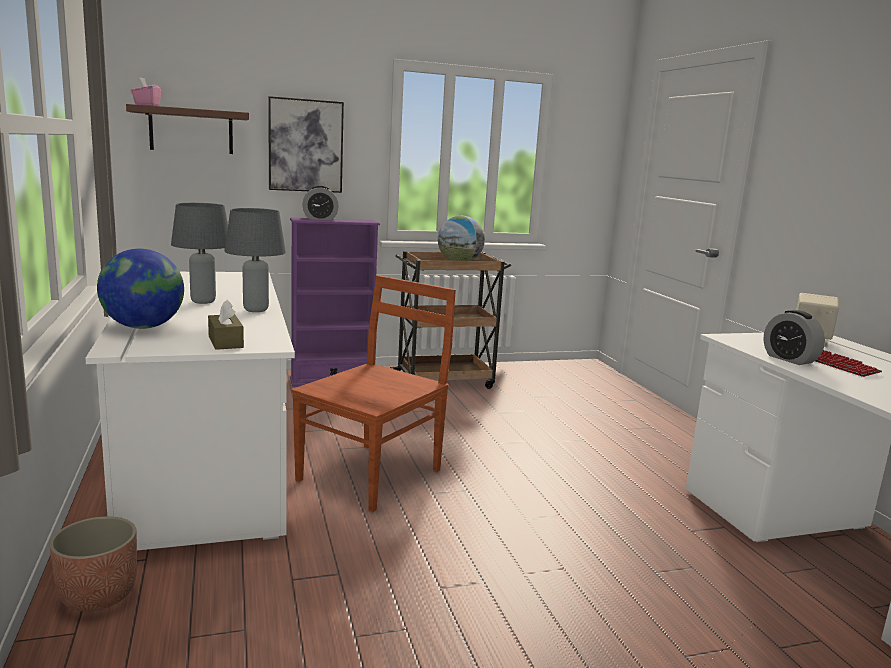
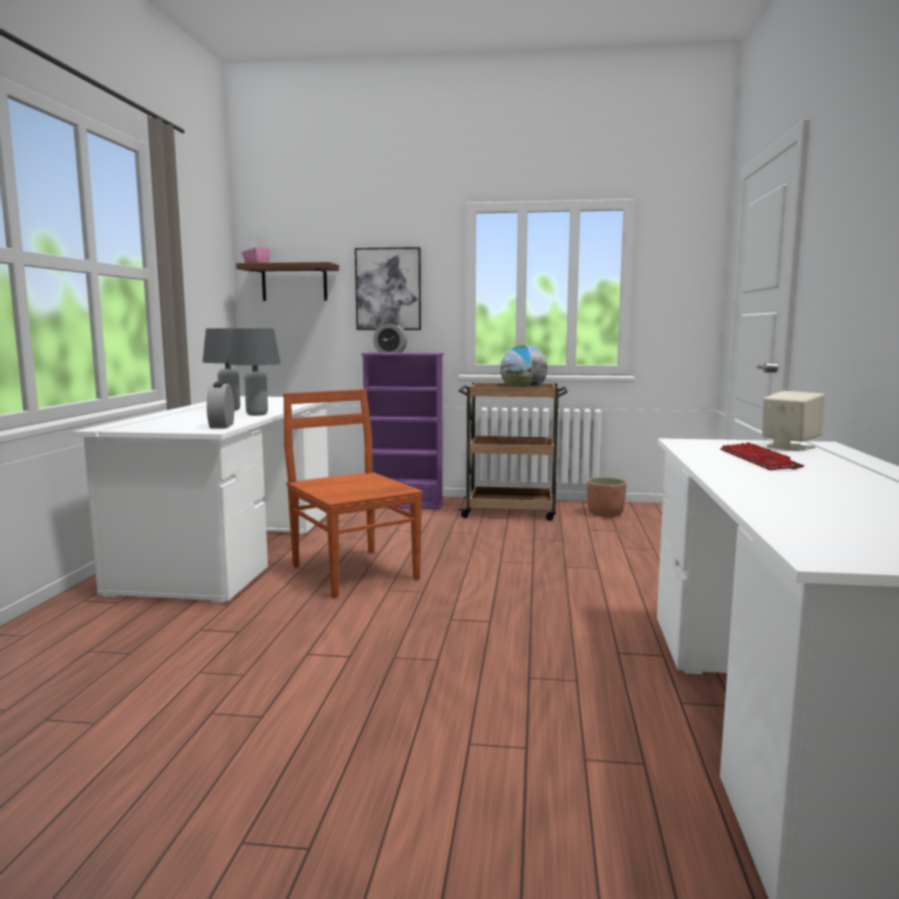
camera: 25 degrees right, 5 degrees down
planter [49,516,137,611] -> planter moved to [587,477,627,517]
globe [97,249,184,329] -> none
brown tissue box [208,300,244,350] -> none
brown chair [291,275,456,512] -> brown chair turned 90 degrees counterclockwise [283,389,423,598]
alarm clock [764,310,825,365] -> alarm clock moved to [207,382,234,428]

